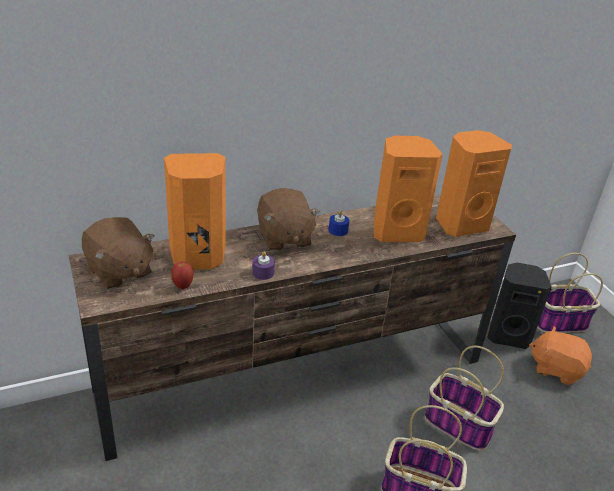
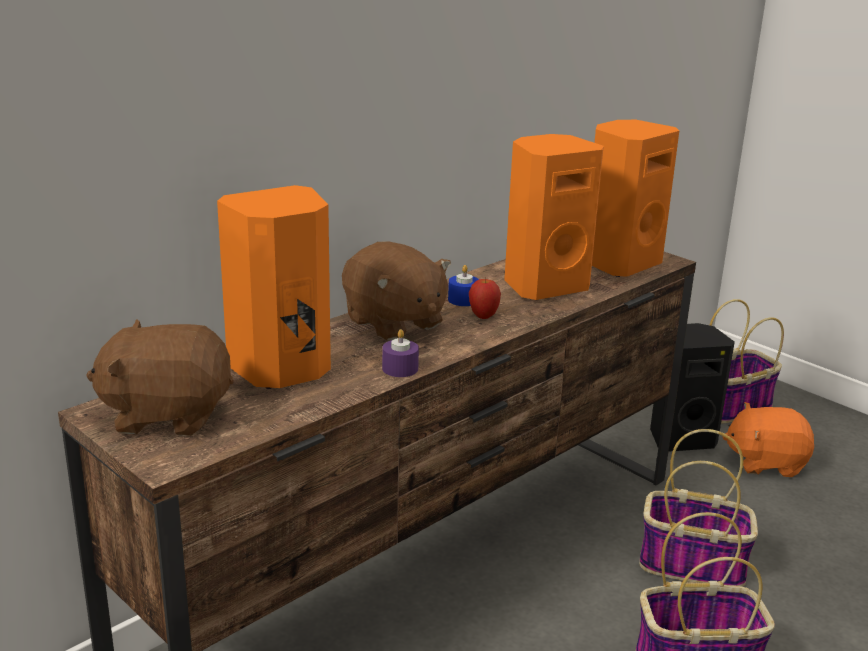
camera: 20 degrees left, 10 degrees down
brown plush toy [82,217,155,289] -> brown plush toy turned 150 degrees clockwise [86,319,233,436]
apple [171,262,194,289] -> apple moved to [469,278,501,319]

